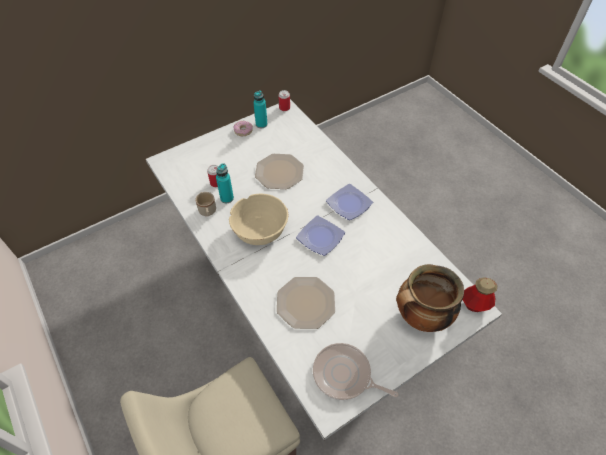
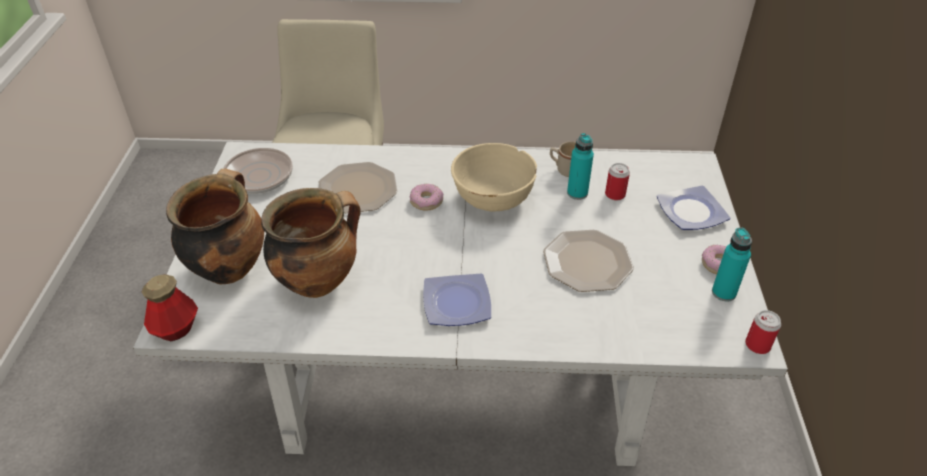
camera: 125 degrees right, 10 degrees down
plate [296,215,345,256] -> plate moved to [657,186,730,230]
none -> cooking pot [261,188,361,298]
none -> donut [410,184,443,211]

